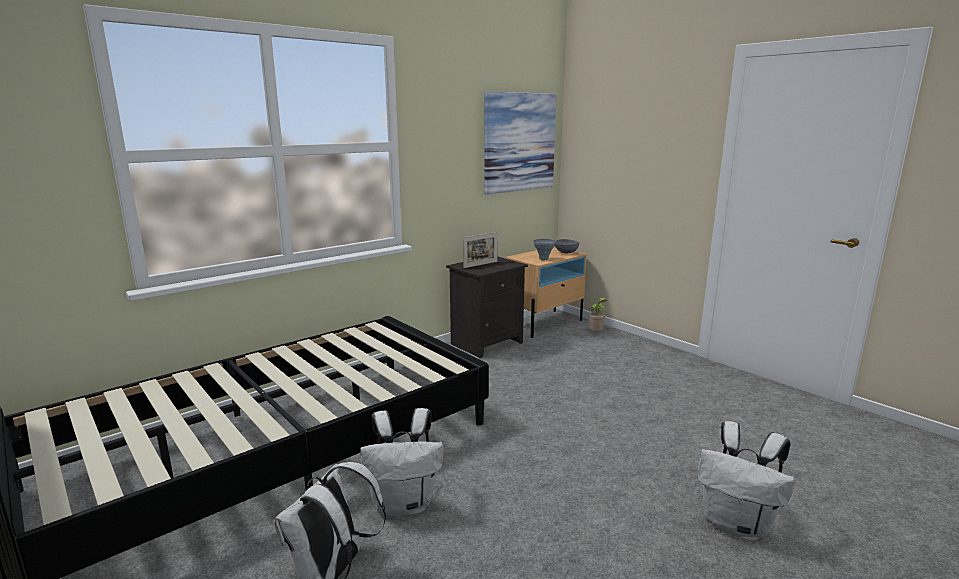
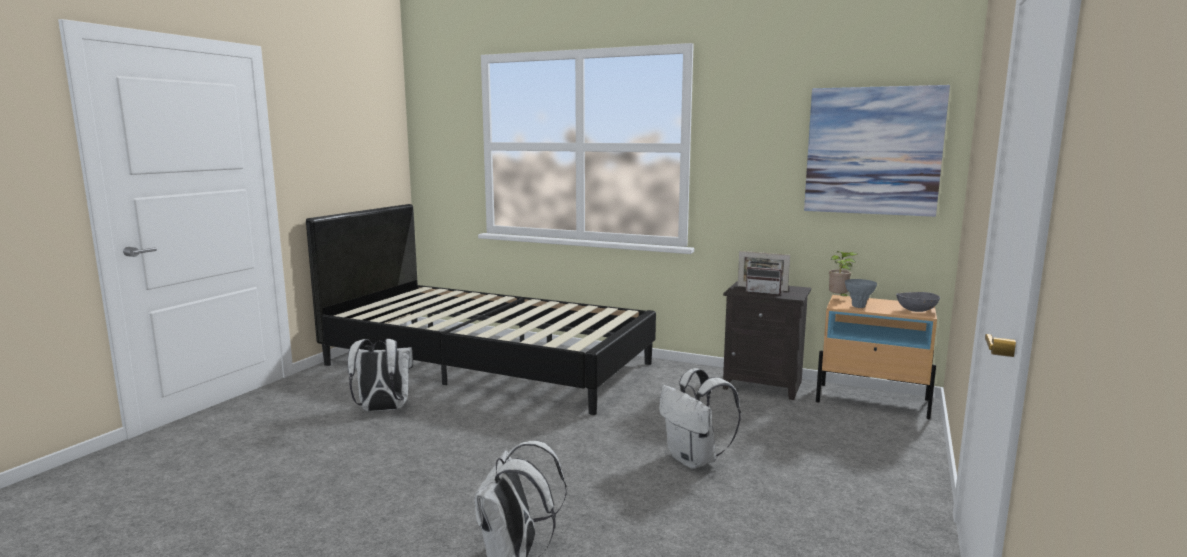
camera: 65 degrees right, 5 degrees down
white backpack [360,408,444,517] -> white backpack moved to [659,368,741,469]
potted plant [589,298,607,331] -> potted plant moved to [829,251,857,297]
none -> radio [746,252,783,295]

